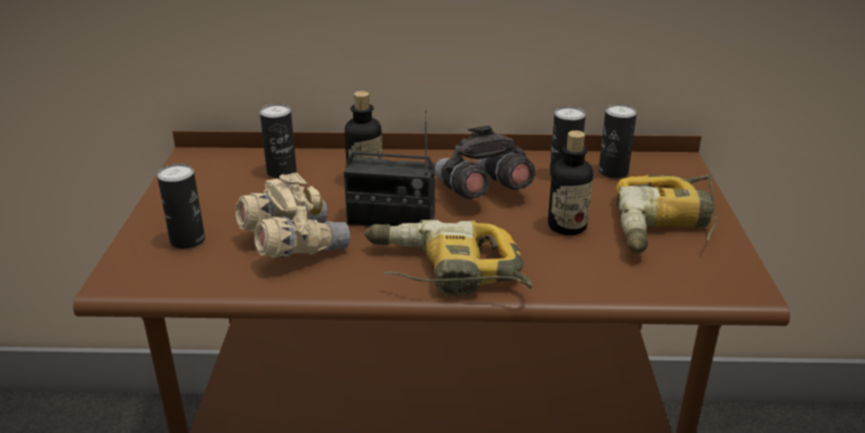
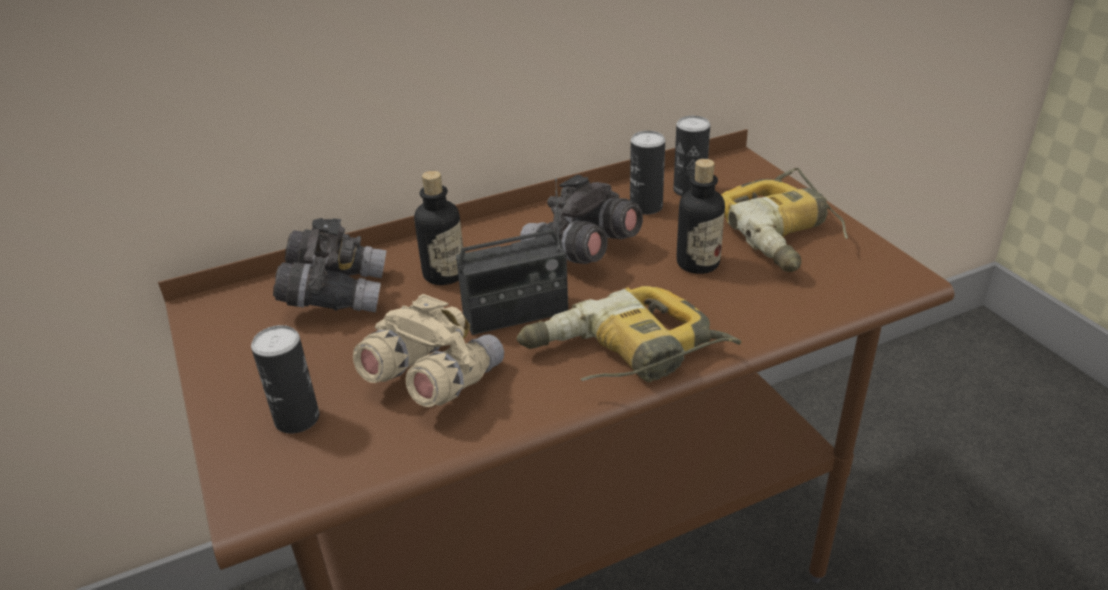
camera: 25 degrees left, 5 degrees up
can [260,104,297,178] -> grey binoculars [273,218,387,313]

